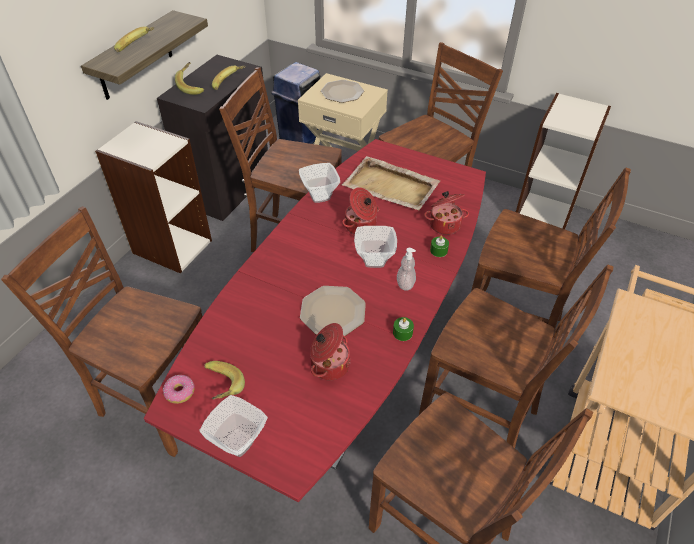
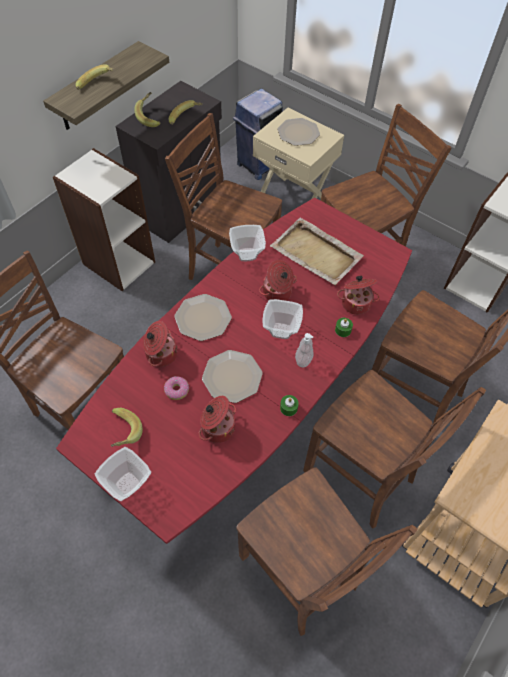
camera: 10 degrees right, 10 degrees up
donut [163,375,194,404] -> donut moved to [164,376,189,400]
none -> cooking pot [143,321,178,367]
none -> plate [174,294,232,341]

